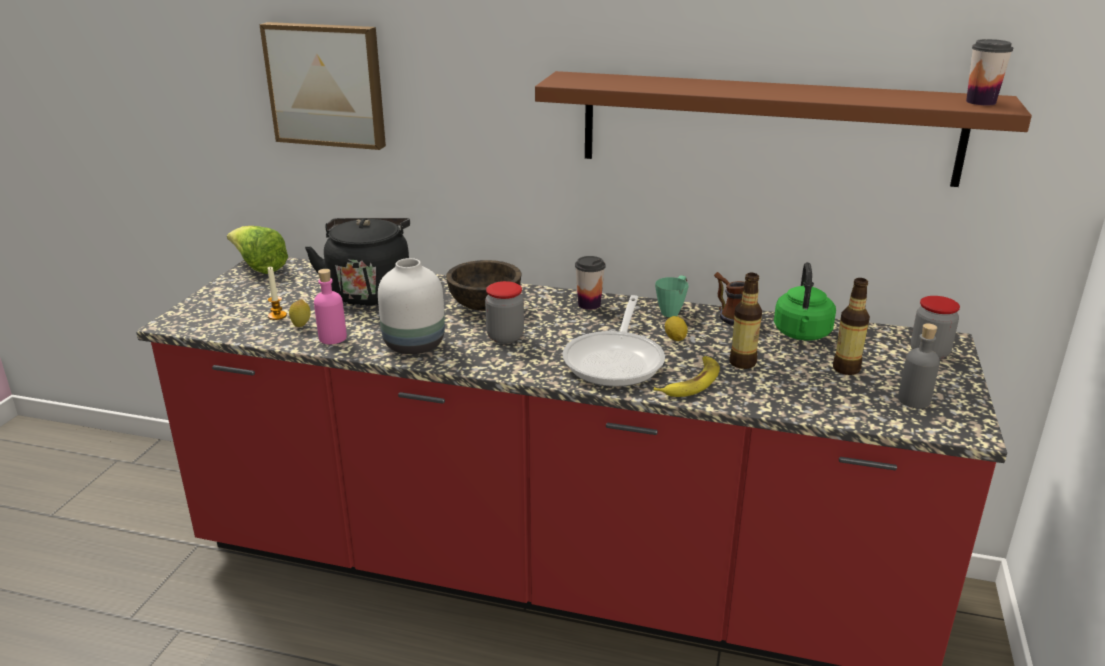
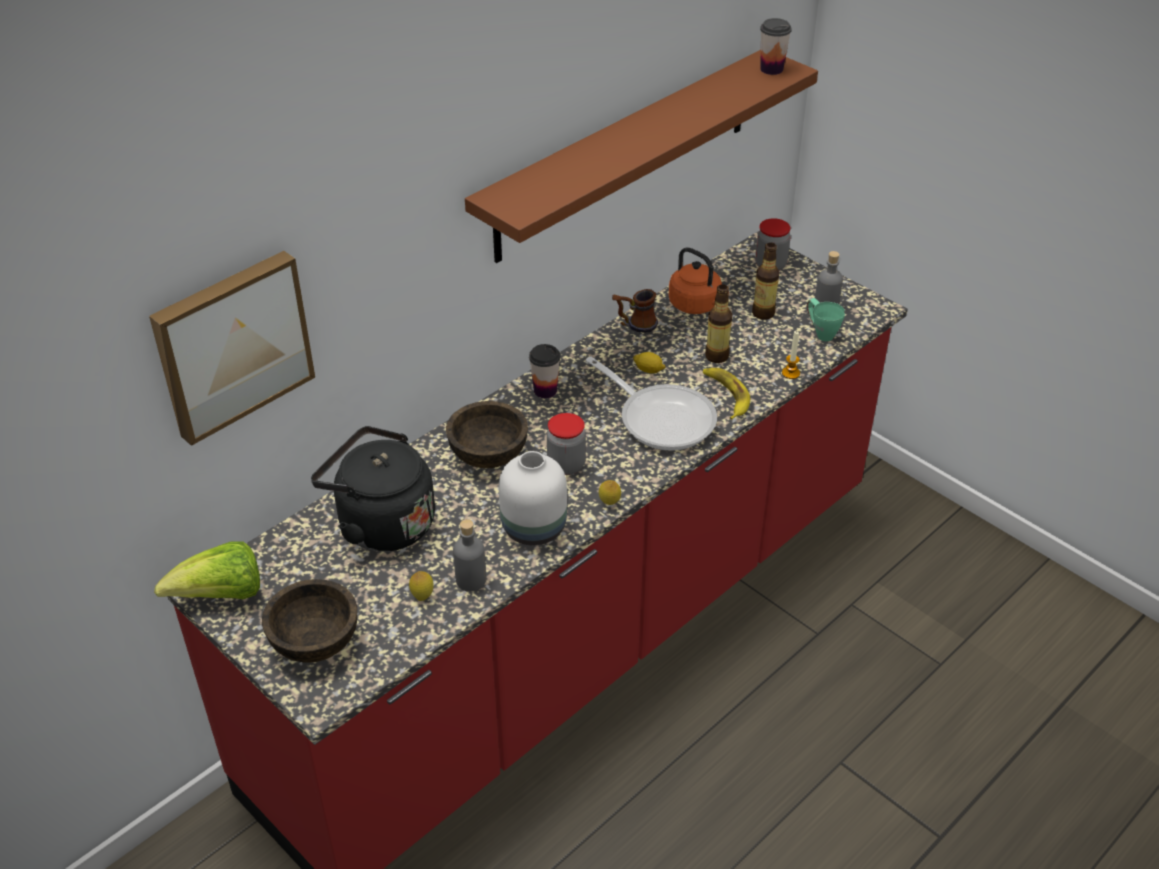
camera: 60 degrees left, 15 degrees up
candle [268,267,287,320] -> candle moved to [782,331,800,379]
pink bottle [314,269,347,344] -> grey bottle [453,519,486,592]
green mug [655,275,689,317] -> green mug moved to [807,298,845,341]
green kettle [774,262,836,340] -> orange kettle [669,247,729,314]
none -> brown bowl [262,579,357,663]
none -> lemon [598,480,621,505]

